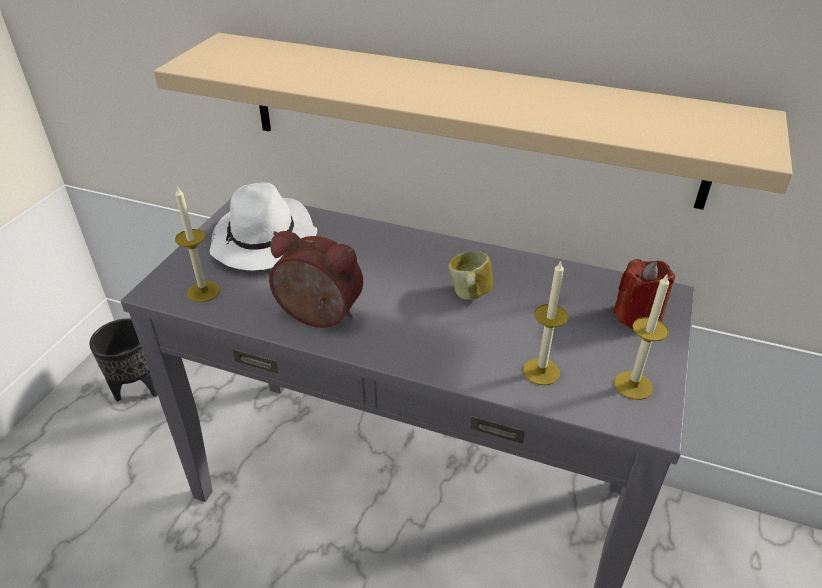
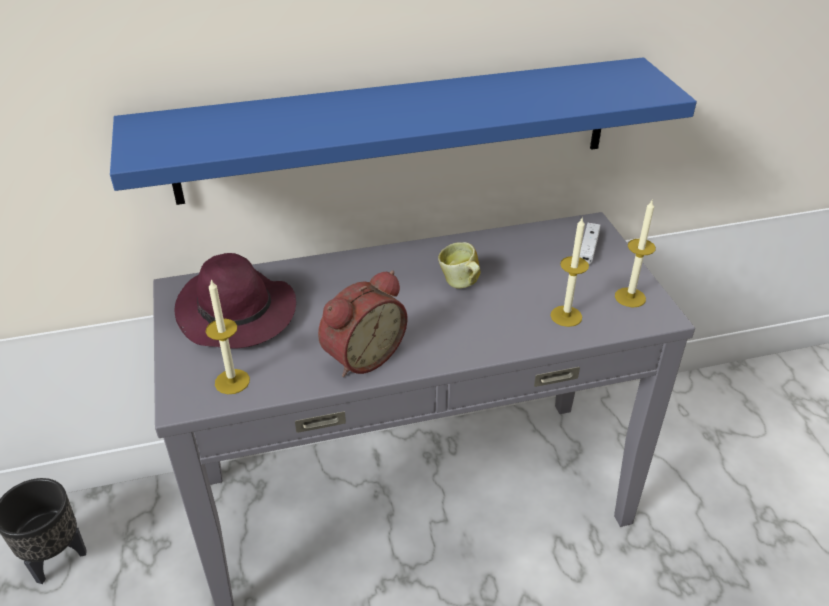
camera: 35 degrees left, 0 degrees up
beige shelf [154,33,793,210] -> blue shelf [110,57,697,205]
white hat [210,182,317,271] -> purple hat [175,253,296,349]
alarm clock [269,231,363,328] -> alarm clock turned 150 degrees clockwise [318,270,407,377]
red candle [613,259,675,329] -> white game controller [580,223,601,264]

